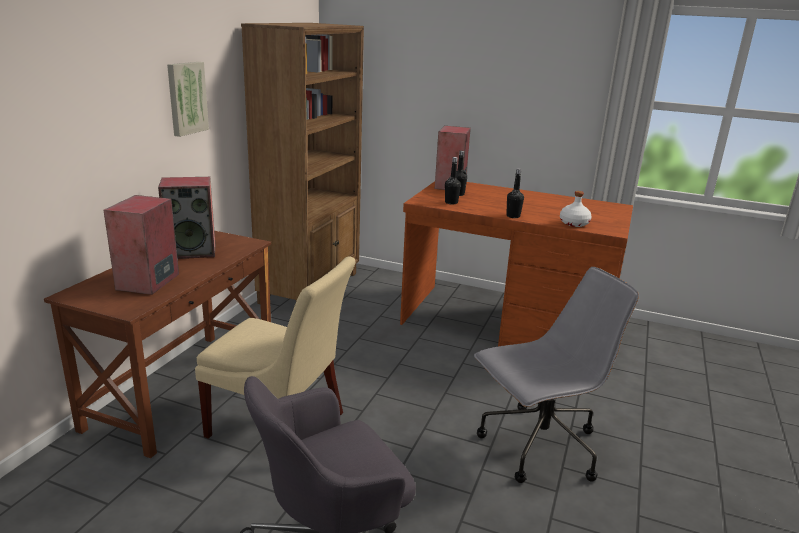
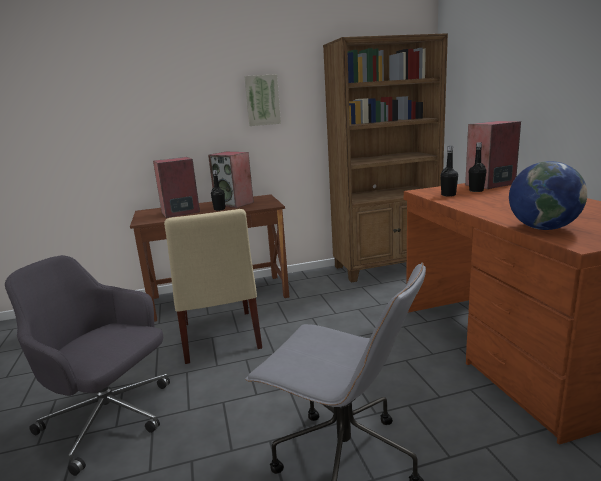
camera: 55 degrees right, 5 degrees down
black bottle [506,168,524,218] -> black bottle moved to [211,170,225,211]
white bottle [560,191,592,227] -> globe [509,161,587,230]

